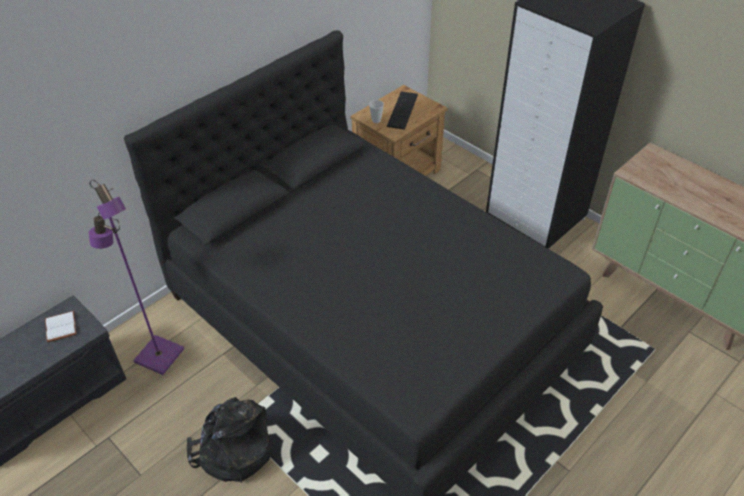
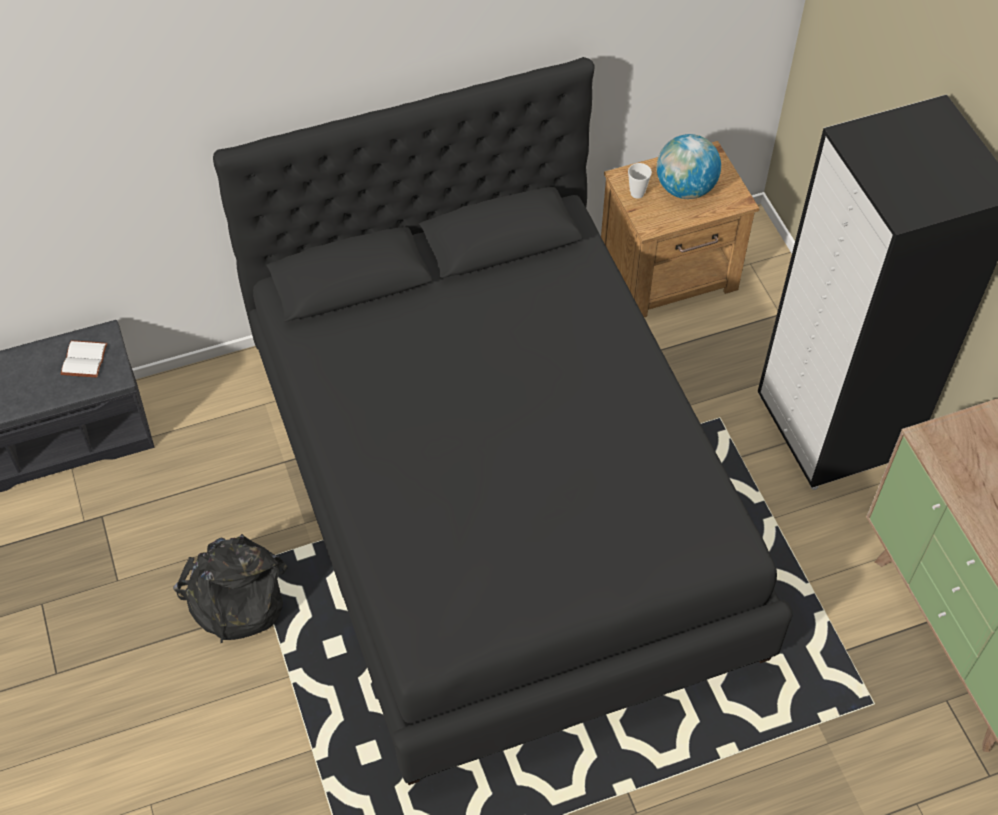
camera: 25 degrees right, 10 degrees up
purple floor lamp [89,180,184,375] -> none
keyboard [387,92,418,130] -> globe [657,134,721,199]

